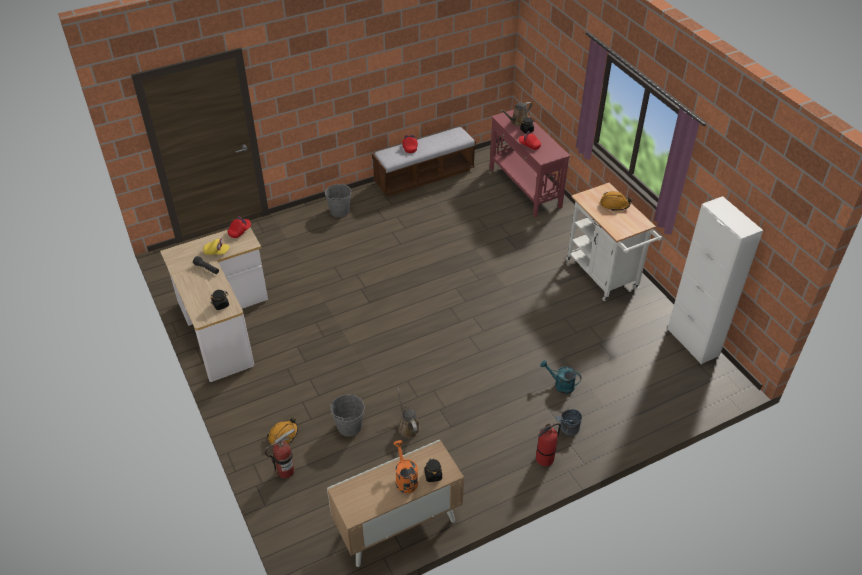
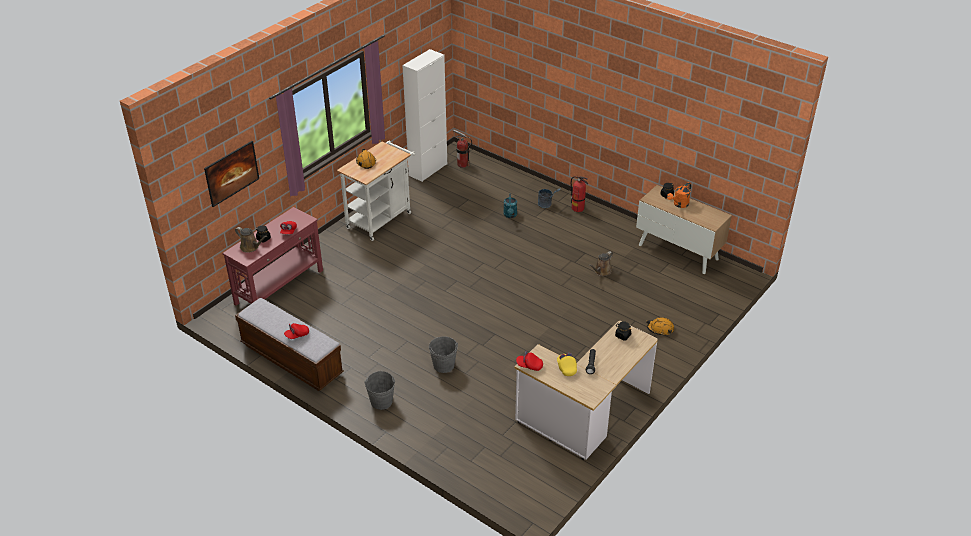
camera: 115 degrees left, 5 degrees down
fire extinguisher [265,428,295,479] -> fire extinguisher moved to [452,129,472,168]
grey bucket [330,393,365,437] -> grey bucket moved to [429,336,458,373]
none -> picture [204,141,259,207]

